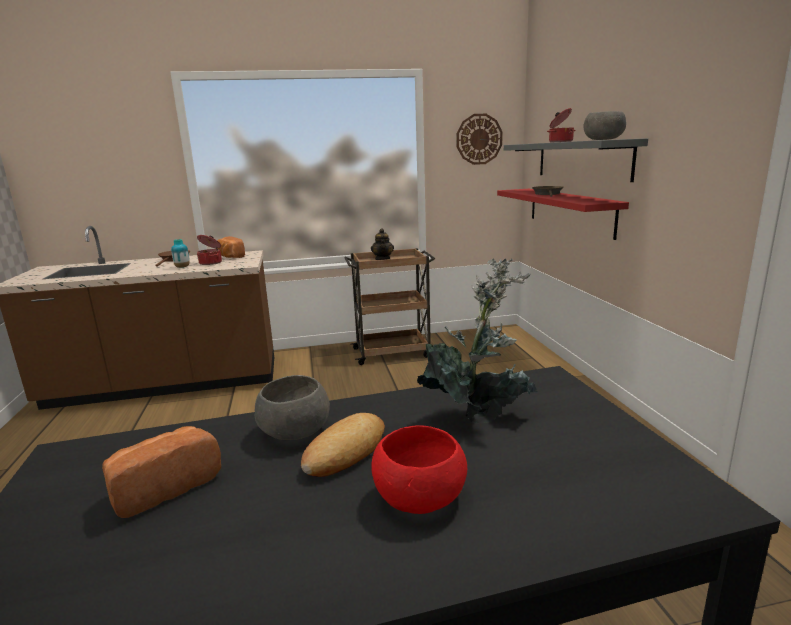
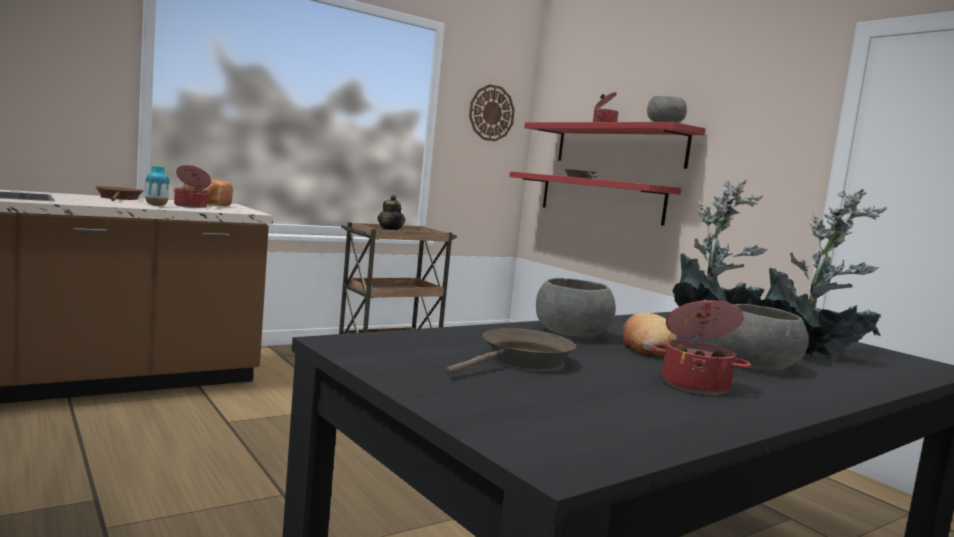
camera: 25 degrees left, 10 degrees down
bread [102,426,221,518] -> brown frying pan [446,328,576,375]
red bowl [371,425,467,514] -> grey bowl [717,304,809,370]
grey shelf [504,138,648,182] -> red shelf [524,122,706,169]
none -> cooking pot [651,300,751,395]
none -> potted plant [757,189,887,361]

